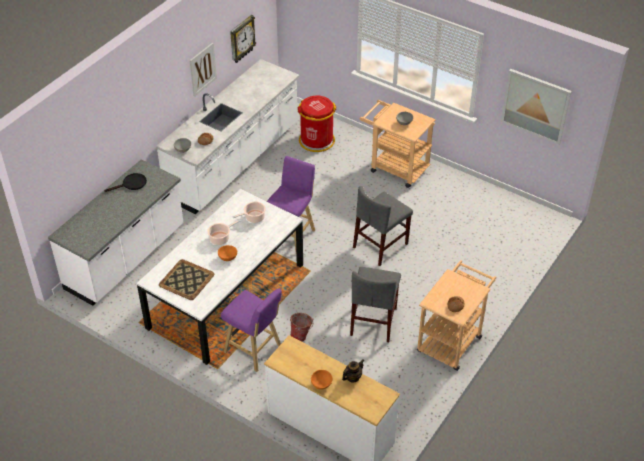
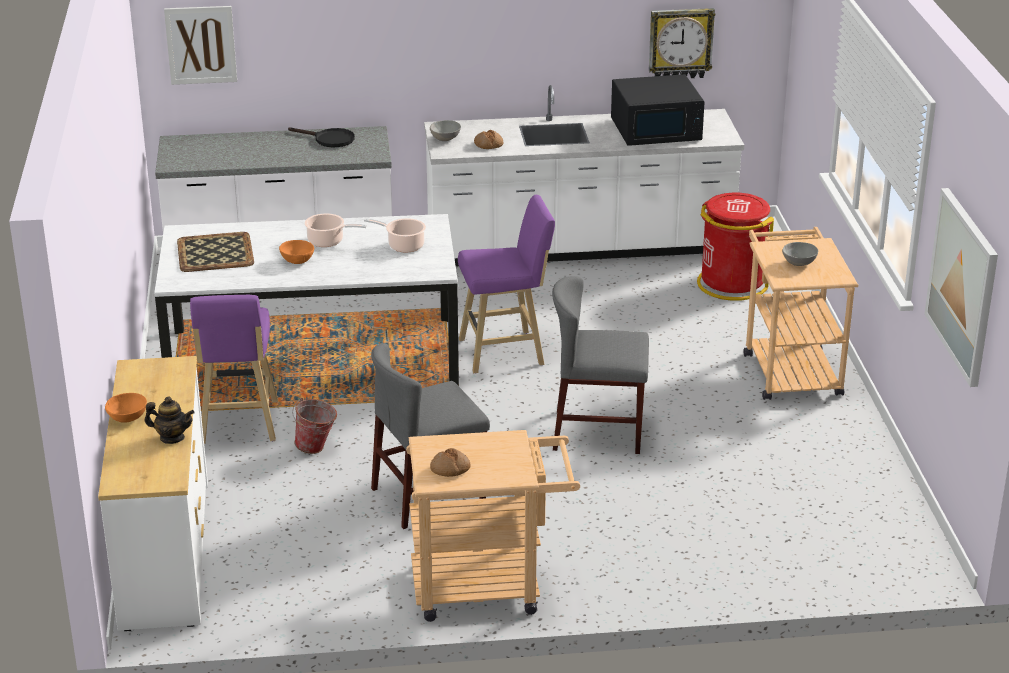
camera: 50 degrees right, 15 degrees down
picture [190,42,217,97] -> picture moved to [164,6,237,85]
none -> black microwave [611,74,705,146]

